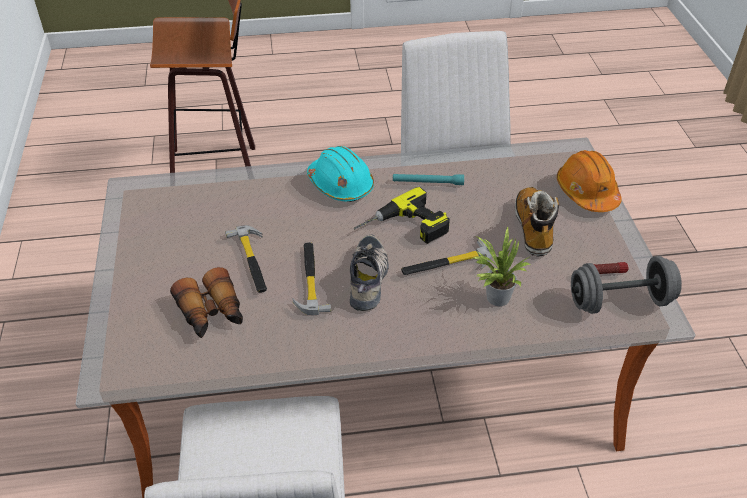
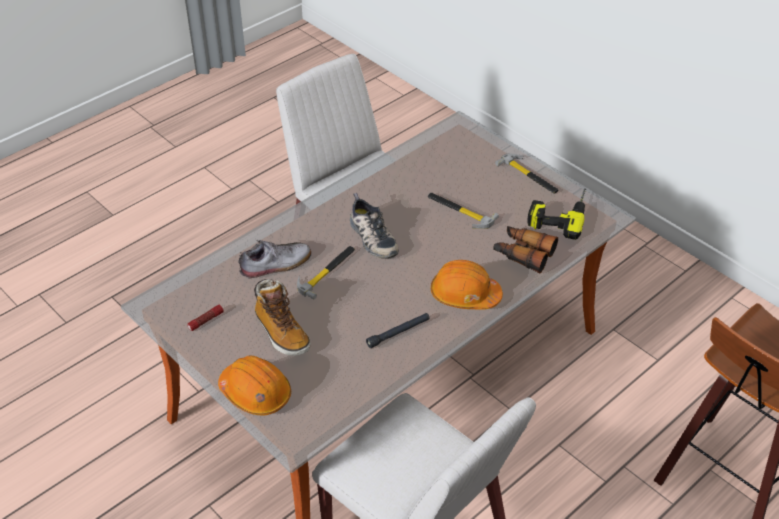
camera: 145 degrees right, 0 degrees up
binoculars [170,267,243,338] -> binoculars moved to [493,226,558,273]
hammer [292,242,331,315] -> hammer moved to [495,153,558,194]
turquoise hard hat [307,146,374,202] -> orange hard hat [431,260,503,310]
power drill [354,187,450,244] -> power drill moved to [527,189,586,240]
turquoise flashlight [393,174,464,185] -> black flashlight [366,313,430,348]
potted plant [470,226,530,306] -> shoe [238,240,311,278]
grey dumbbell [571,256,682,314] -> none

